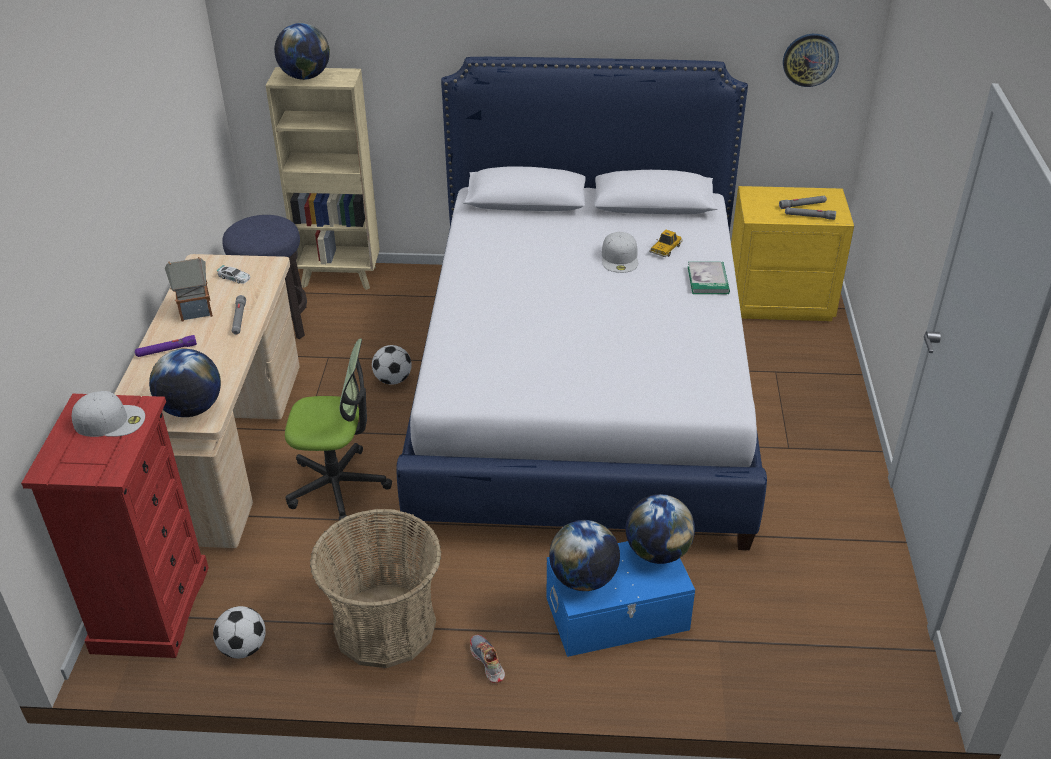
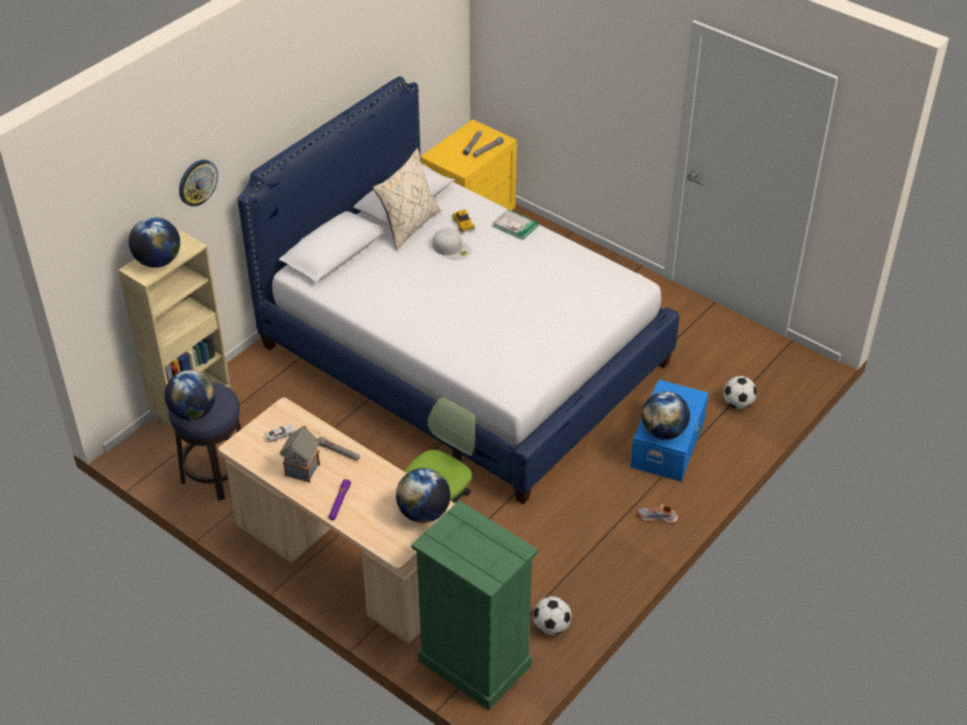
camera: 55 degrees left, 5 degrees up
red dresser [21,394,209,658] -> green dresser [412,500,538,710]
white cap [72,391,145,437] -> none
basket [310,508,442,668] -> none
football [372,345,412,385] -> football moved to [723,376,757,409]
globe [625,494,695,564] -> globe moved to [164,370,216,420]
wall clock [783,34,839,87] -> wall clock moved to [179,160,218,207]
none -> beige pillow [373,148,441,251]

